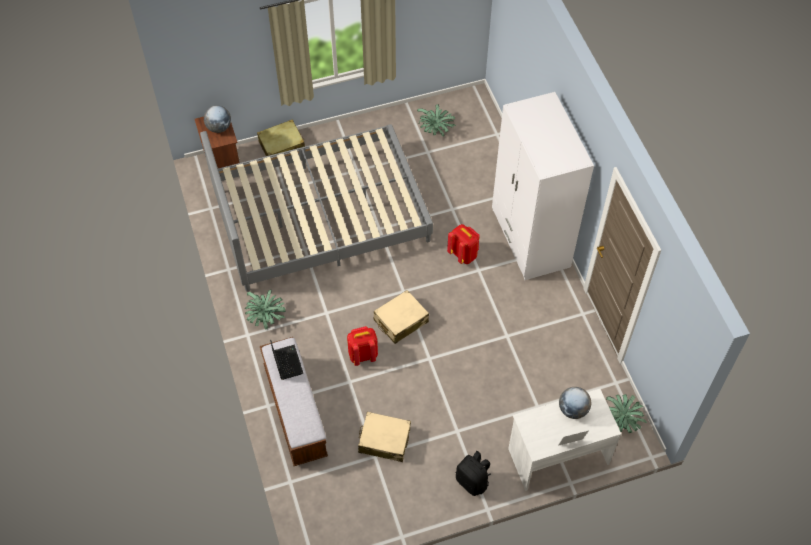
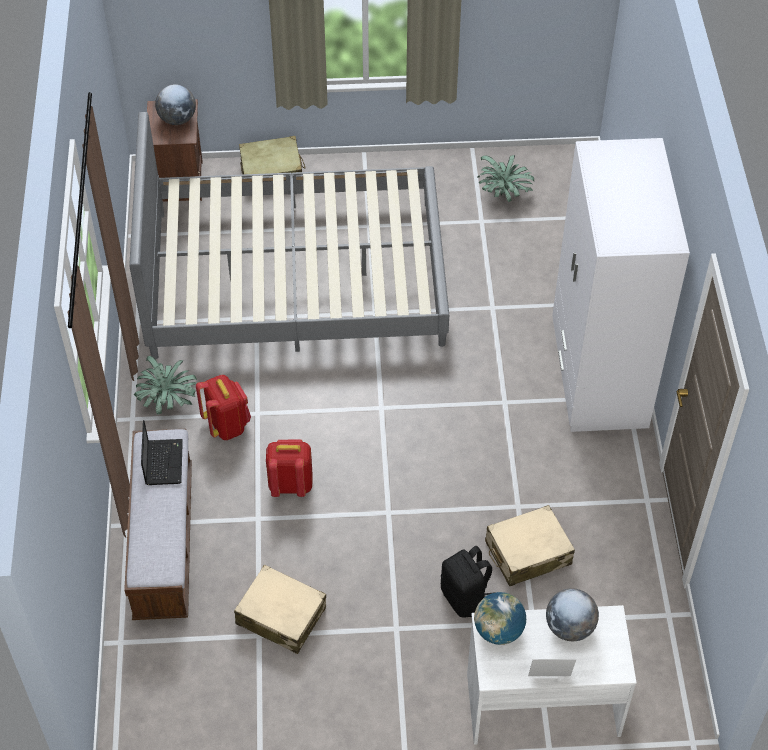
camera: 15 degrees right, 5 degrees down
beige suitcase [374,290,429,344] -> beige suitcase moved to [485,505,575,586]
red backpack [447,224,480,264] -> red backpack moved to [196,375,251,440]
black backpack [456,451,491,496] -> black backpack moved to [441,546,496,618]
potted plant [606,394,647,433] -> none
none -> globe [474,592,526,645]

